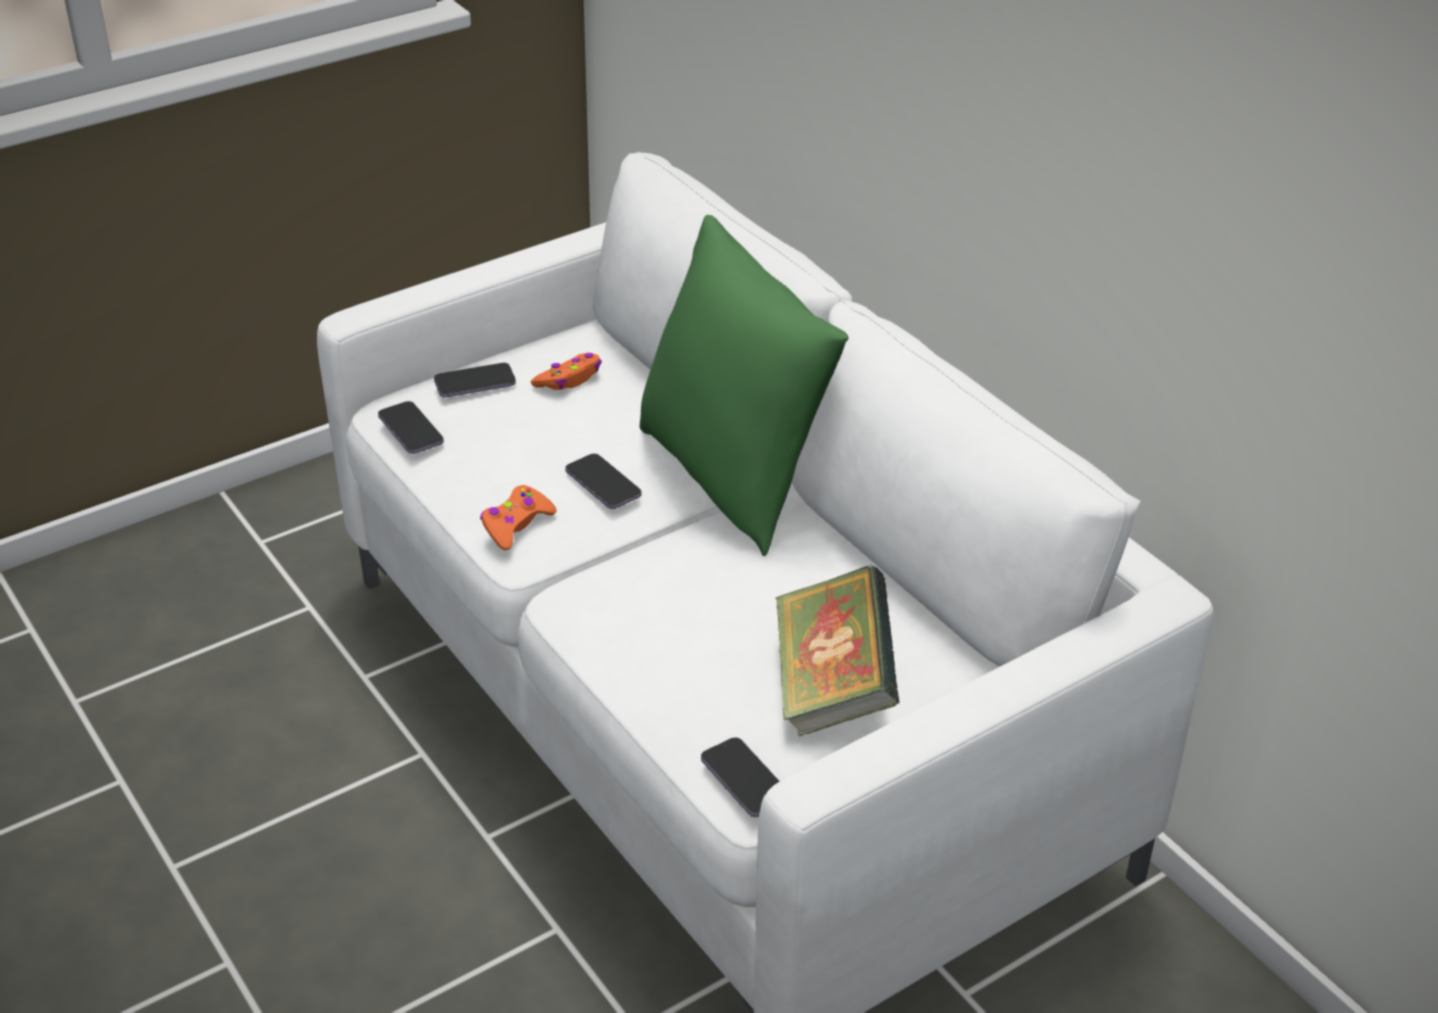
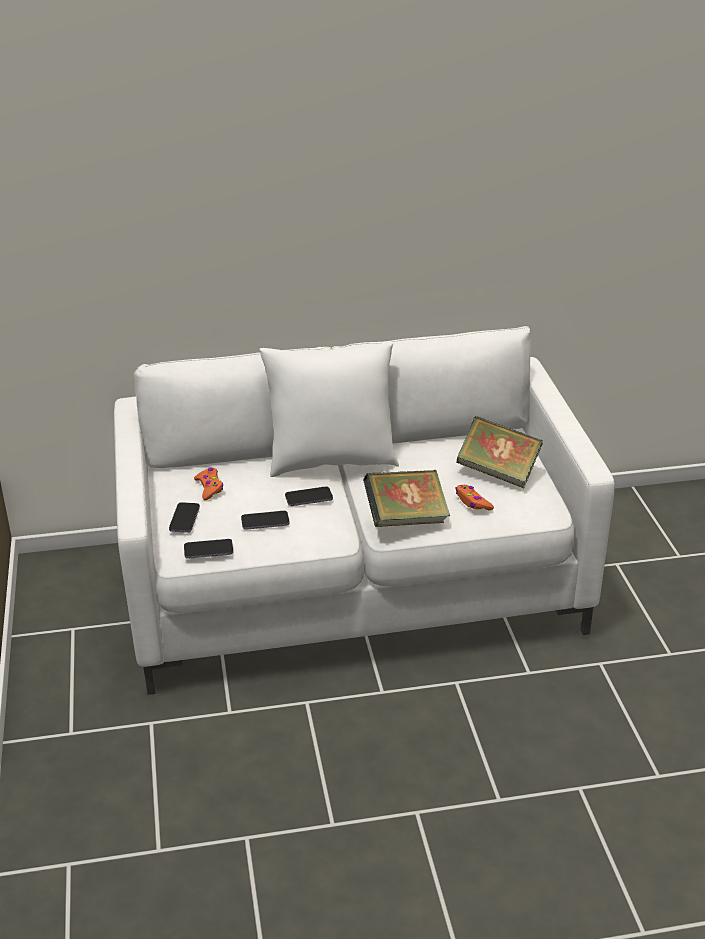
camera: 65 degrees left, 5 degrees down
orange game controller [480,485,557,550] -> orange game controller moved to [455,485,494,511]
green pillow [640,215,849,556] -> white pillow [259,342,399,477]
phone [701,737,780,817] -> phone moved to [241,511,289,530]
none -> book [363,470,450,527]

